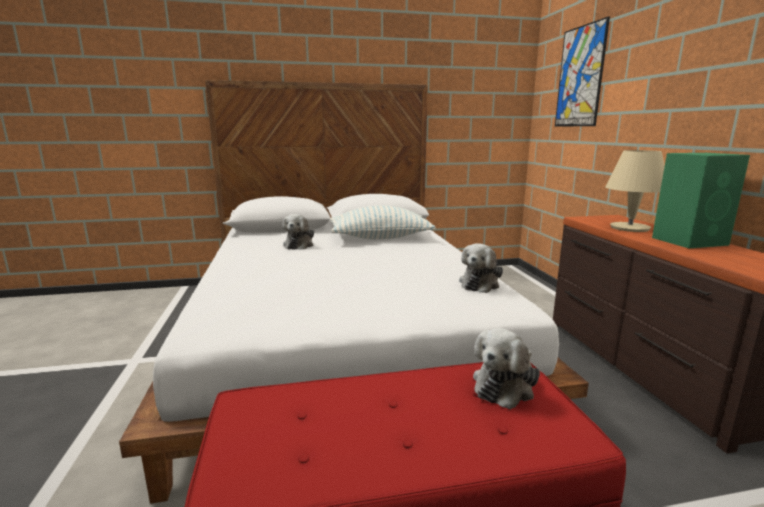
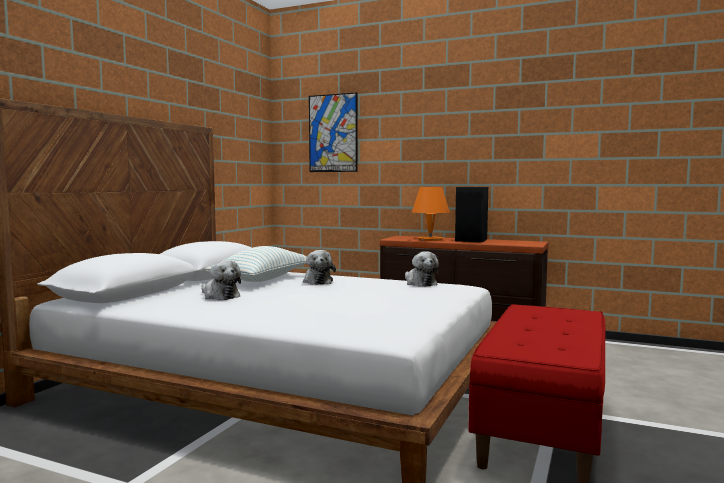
camera: 55 degrees left, 10 degrees down
plush toy [473,328,540,409] -> plush toy moved to [303,250,336,285]
beige table lamp [606,150,665,232] -> orange table lamp [412,187,450,241]
green speaker [652,153,750,248] -> black speaker [455,187,488,242]

